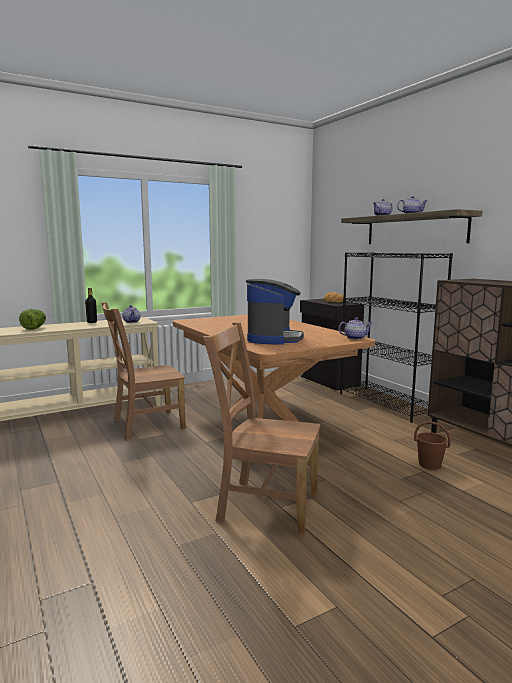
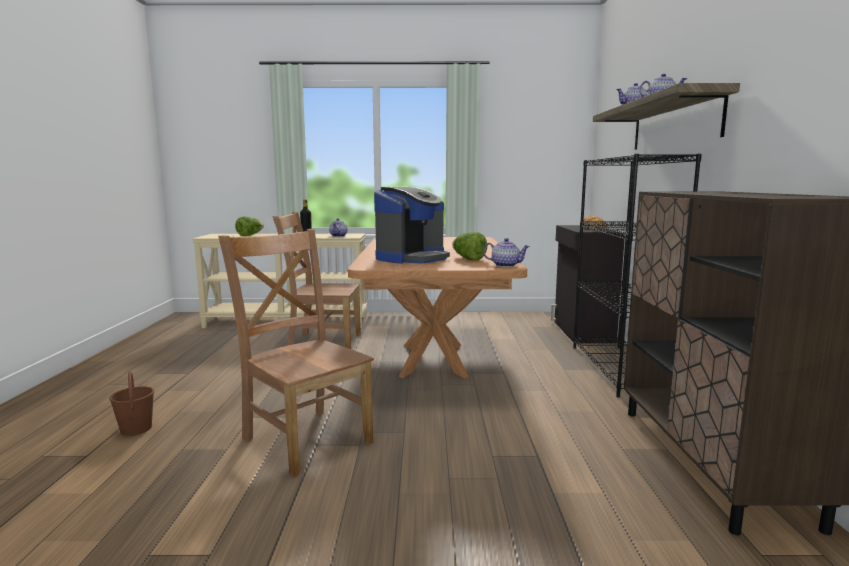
camera: 30 degrees right, 0 degrees up
brown bucket [414,421,450,470] -> brown bucket moved to [109,371,154,436]
none -> lettuce [452,232,488,260]

